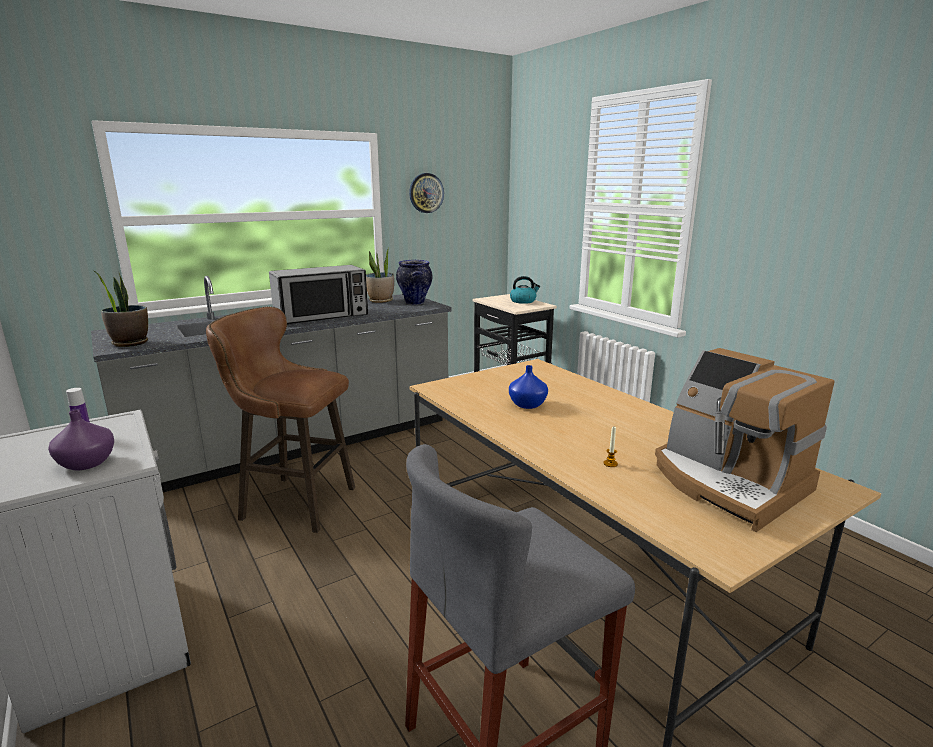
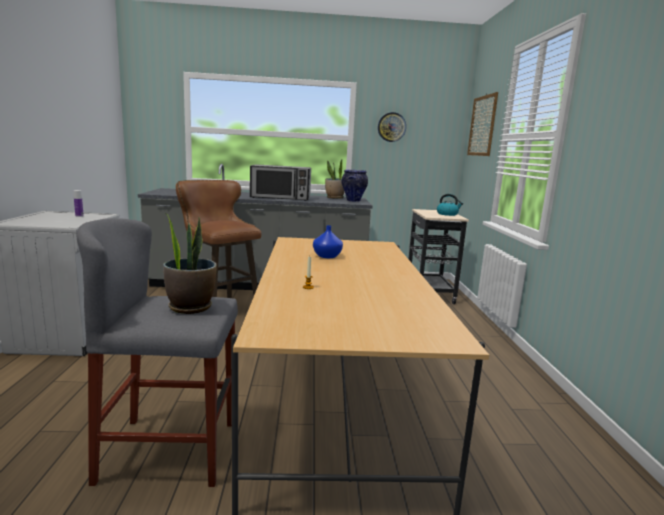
camera: 30 degrees right, 5 degrees down
purple vase [48,410,114,470] -> none
potted plant [94,271,148,347] -> potted plant moved to [163,213,217,314]
coffee machine [655,348,835,532] -> none
none -> picture [467,92,498,156]

